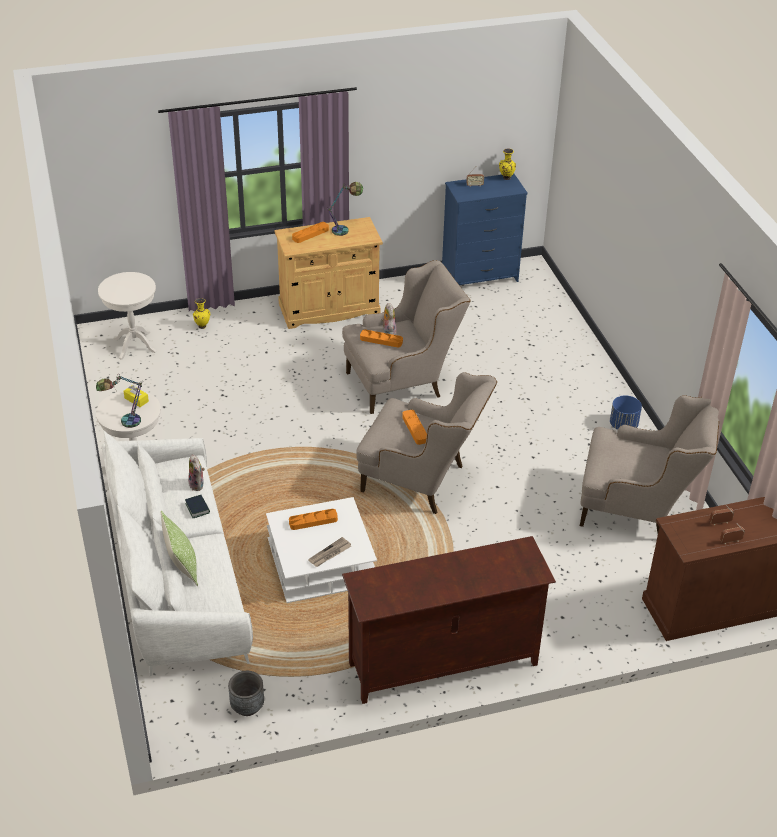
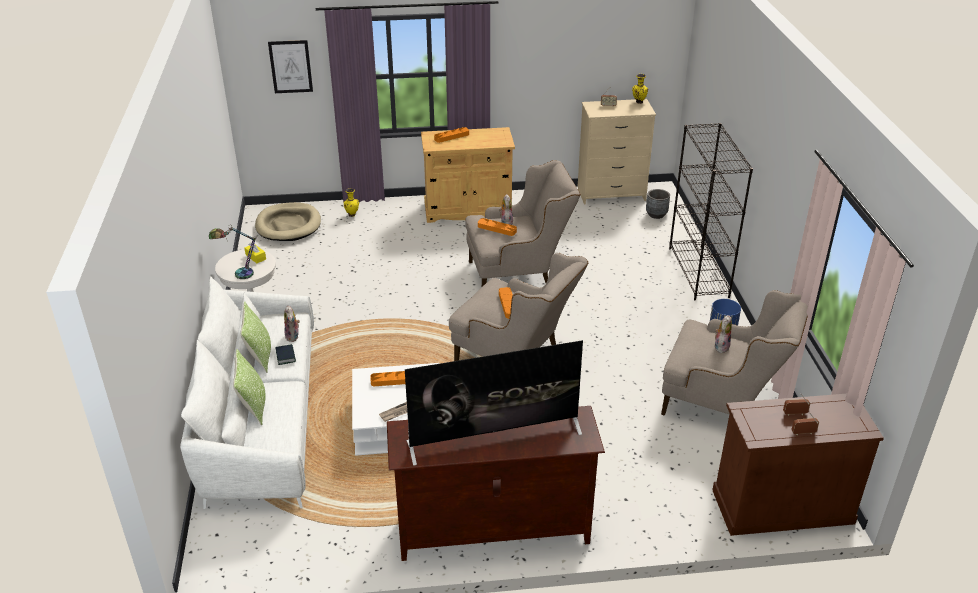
camera: 10 degrees right, 5 degrees down
white side table [98,272,157,360] -> beige dog bed [255,202,321,241]
grey planter [228,671,264,716] -> grey planter moved to [646,189,670,219]
table lamp [328,182,363,236] -> none
blue dresser [442,174,528,285] -> beige dresser [578,99,656,204]
none -> pillow [241,301,271,373]
none -> picture [268,40,313,93]
none -> television [405,340,583,466]
none -> black bookcase [669,123,753,300]
none -> plush toy [715,315,732,353]

